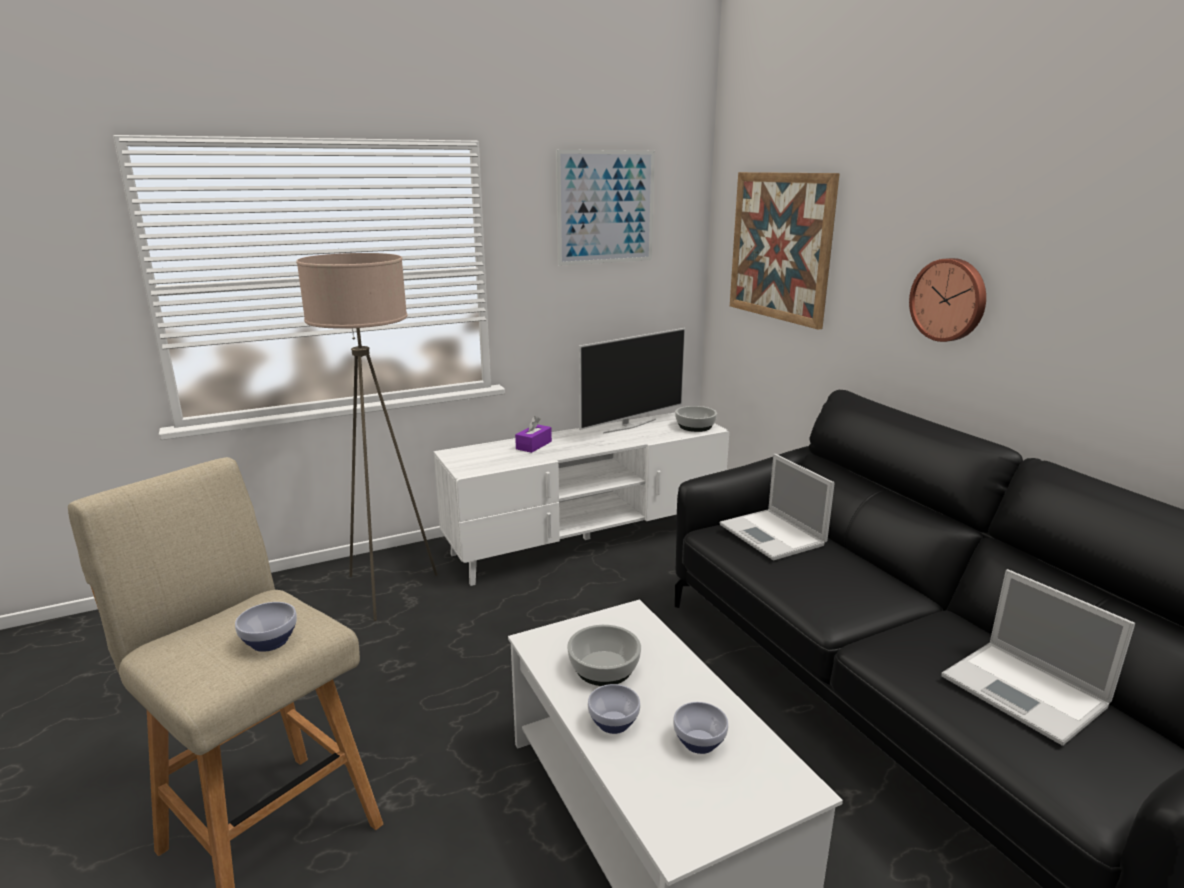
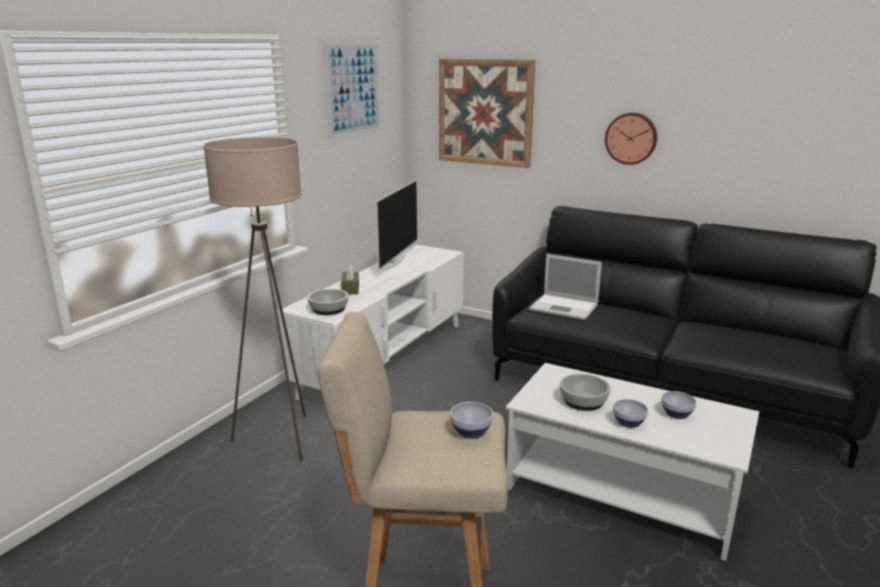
camera: 35 degrees left, 0 degrees up
purple tissue box [515,416,552,453] -> brown tissue box [341,264,359,294]
bowl [675,406,717,432] -> bowl moved to [307,289,348,315]
laptop [941,569,1135,746] -> none

